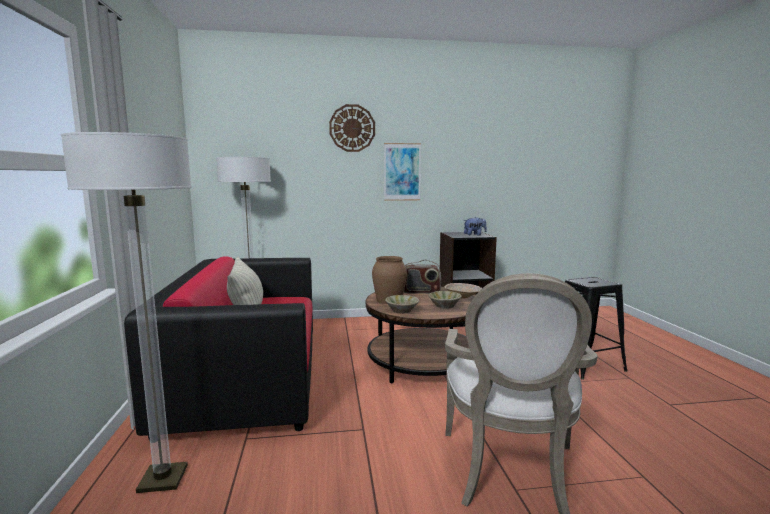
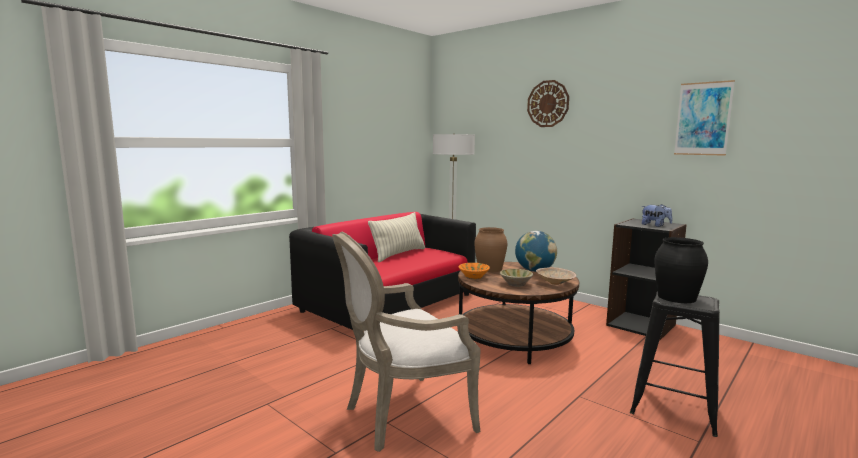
camera: 50 degrees right, 0 degrees up
floor lamp [61,132,192,493] -> none
picture [384,143,421,201] -> picture moved to [674,80,735,156]
beige bowl [385,295,419,314] -> orange bowl [458,263,490,279]
radio [404,260,442,294] -> globe [515,231,557,272]
none -> black vase [654,237,708,303]

